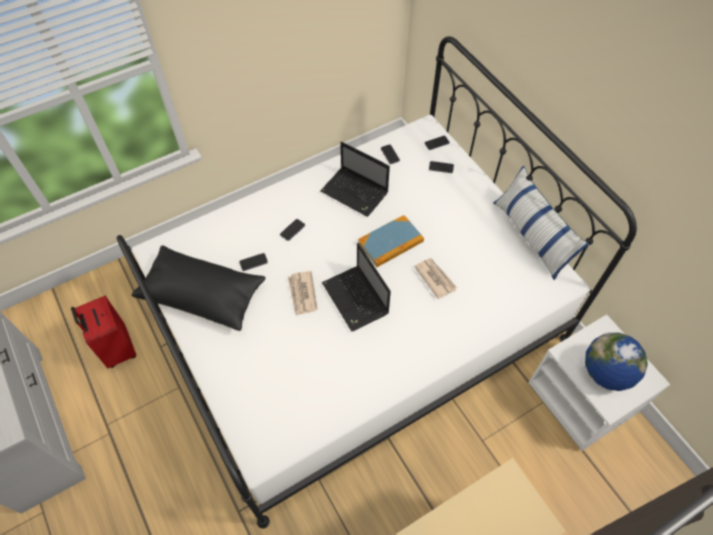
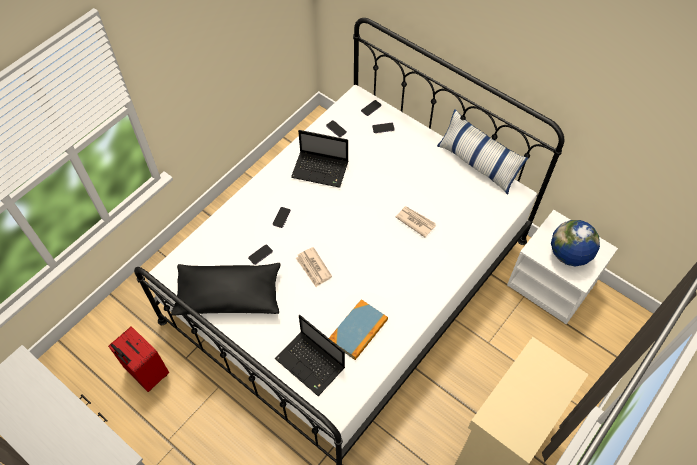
camera: 20 degrees left, 0 degrees up
laptop [322,243,391,332] -> laptop moved to [275,315,345,396]
book [358,215,424,267] -> book moved to [329,299,388,360]

